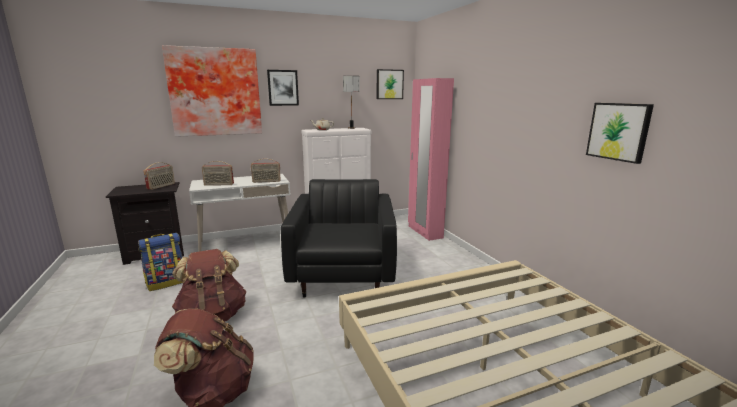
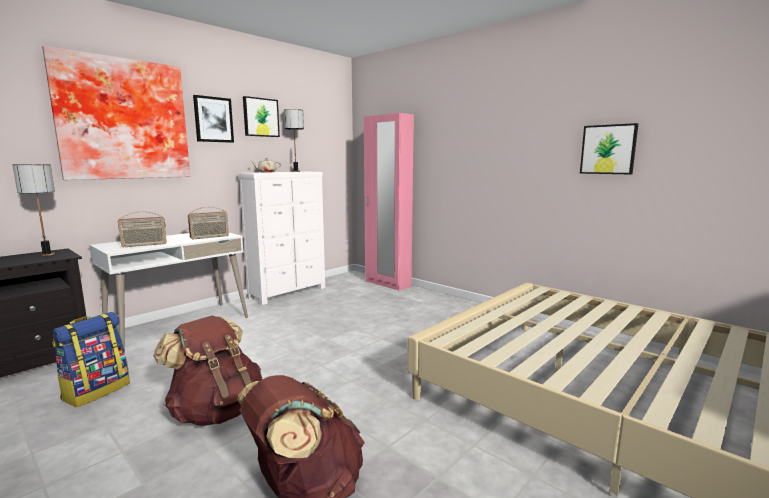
camera: 25 degrees left, 5 degrees down
radio [144,162,175,190] -> table lamp [13,164,55,256]
black armchair [281,179,397,297] -> none
picture [376,69,404,99] -> picture moved to [243,96,280,137]

